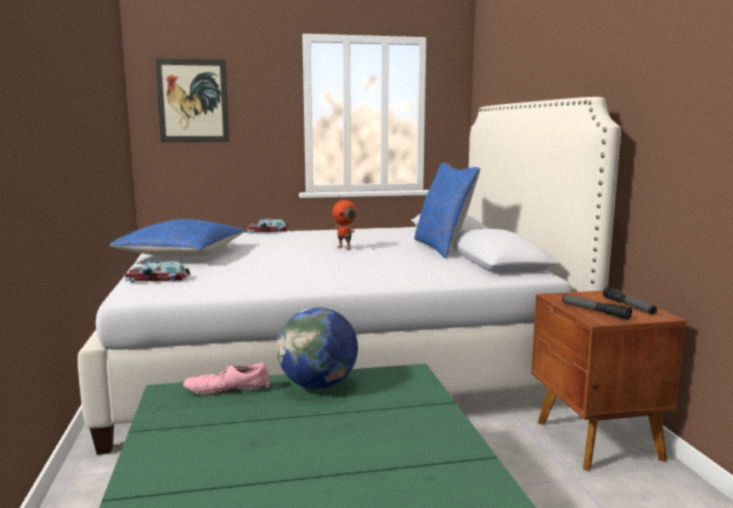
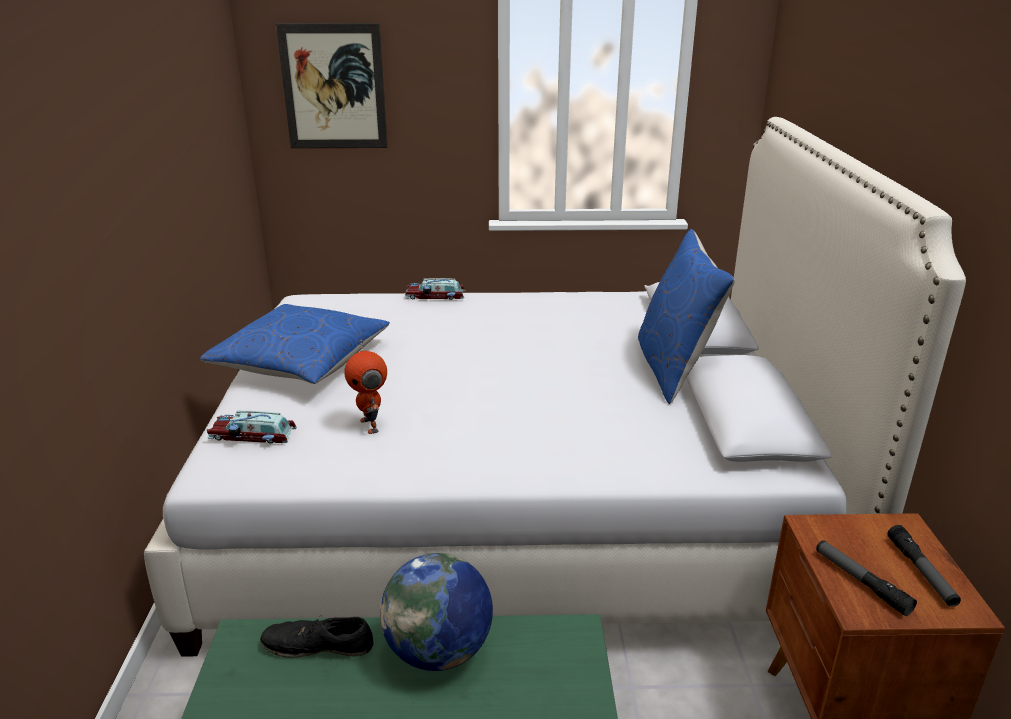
camera: 10 degrees right, 15 degrees up
pink shoe [183,363,270,396] -> black shoe [260,615,373,658]
toy robot [332,196,357,250] -> toy robot moved to [345,338,387,434]

